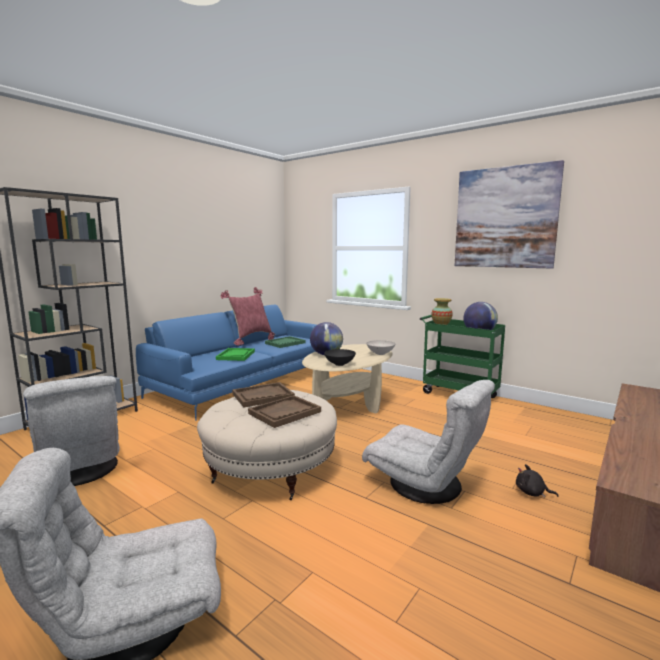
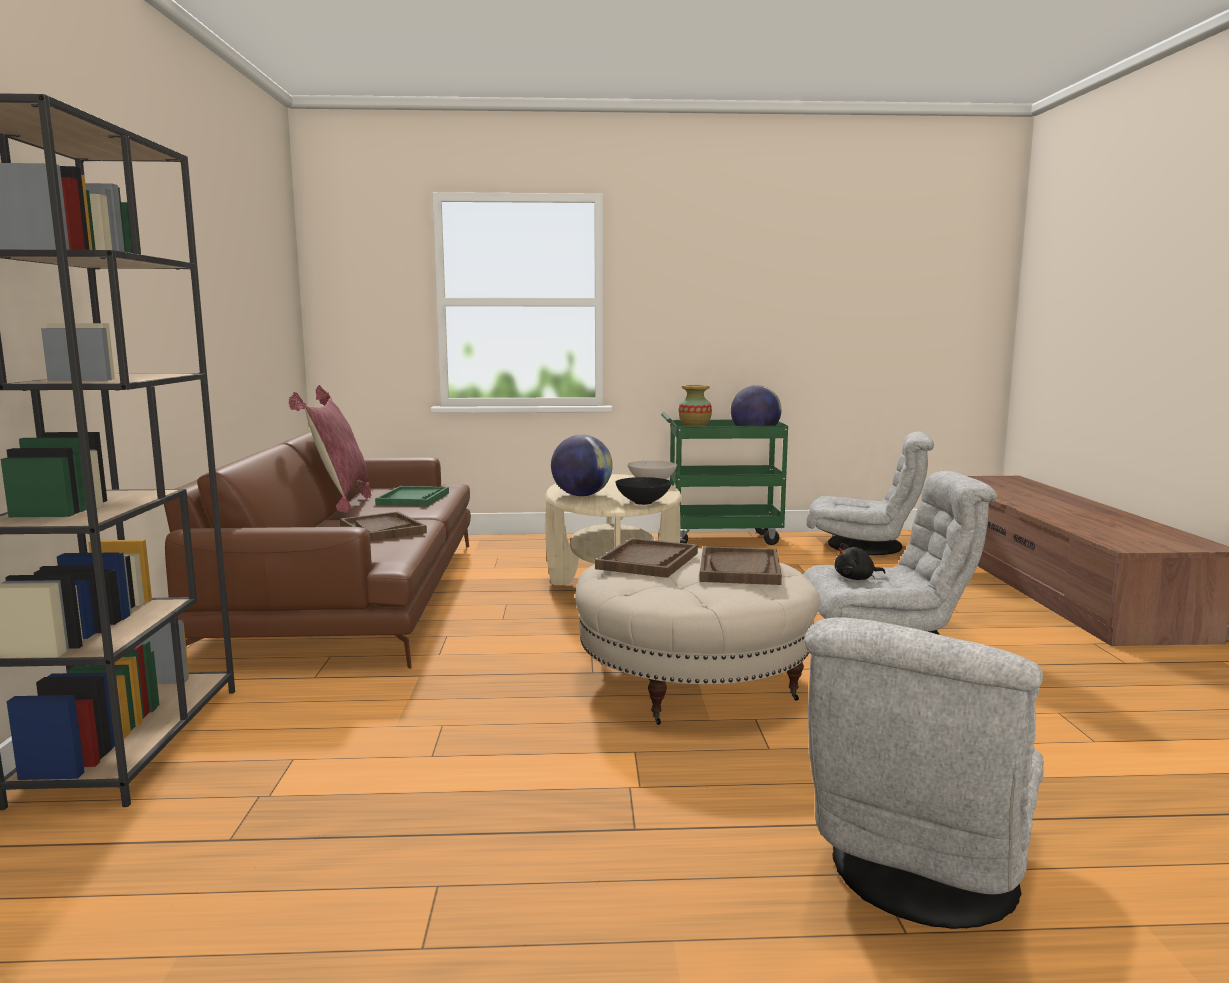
camera: 40 degrees left, 0 degrees up
grey armchair [23,376,120,486] -> grey armchair moved to [806,432,934,555]
blue sofa [136,305,317,421] -> brown sofa [164,431,471,669]
green tray [216,348,255,361] -> brown tray [340,512,427,541]
picture [454,160,564,269] -> none
black plush toy [516,464,559,498] -> black plush toy moved to [834,543,886,580]

